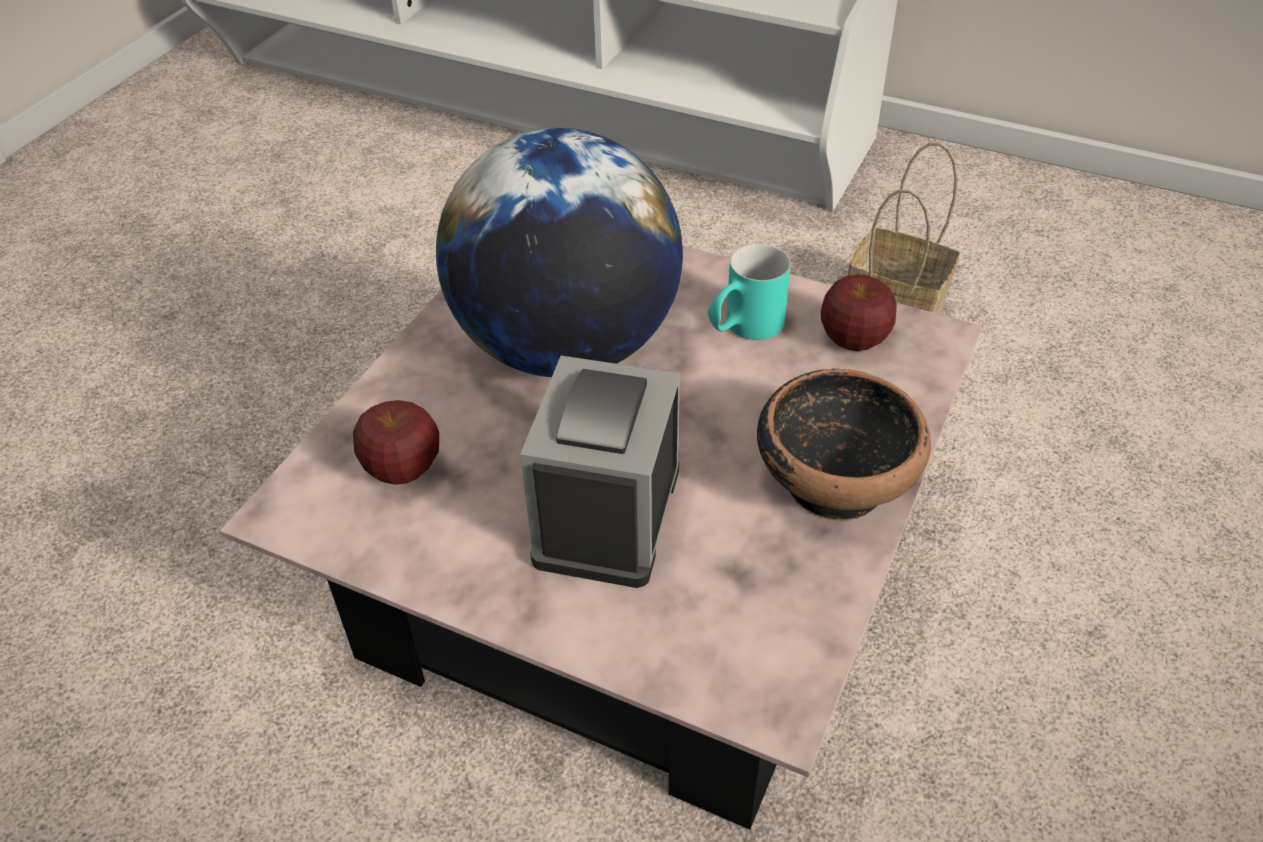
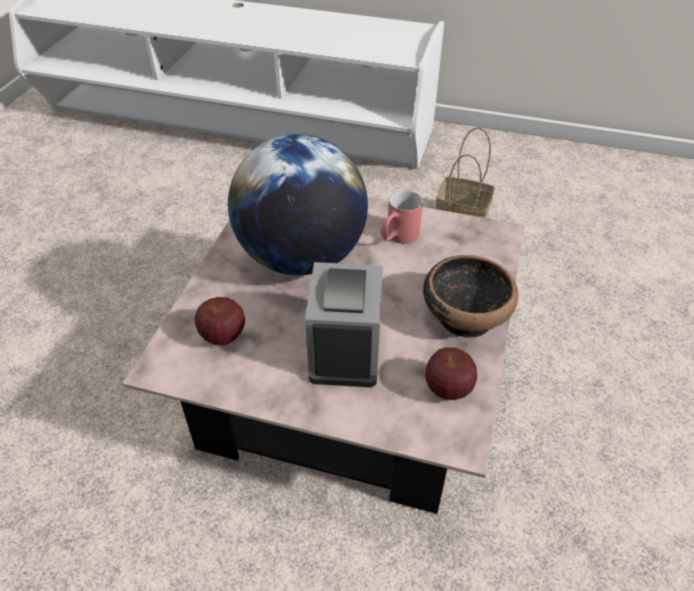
camera: 10 degrees left, 0 degrees up
turquoise mug [708,244,791,340] -> red mug [380,190,423,244]
apple [821,274,897,351] -> apple moved to [426,347,477,400]

